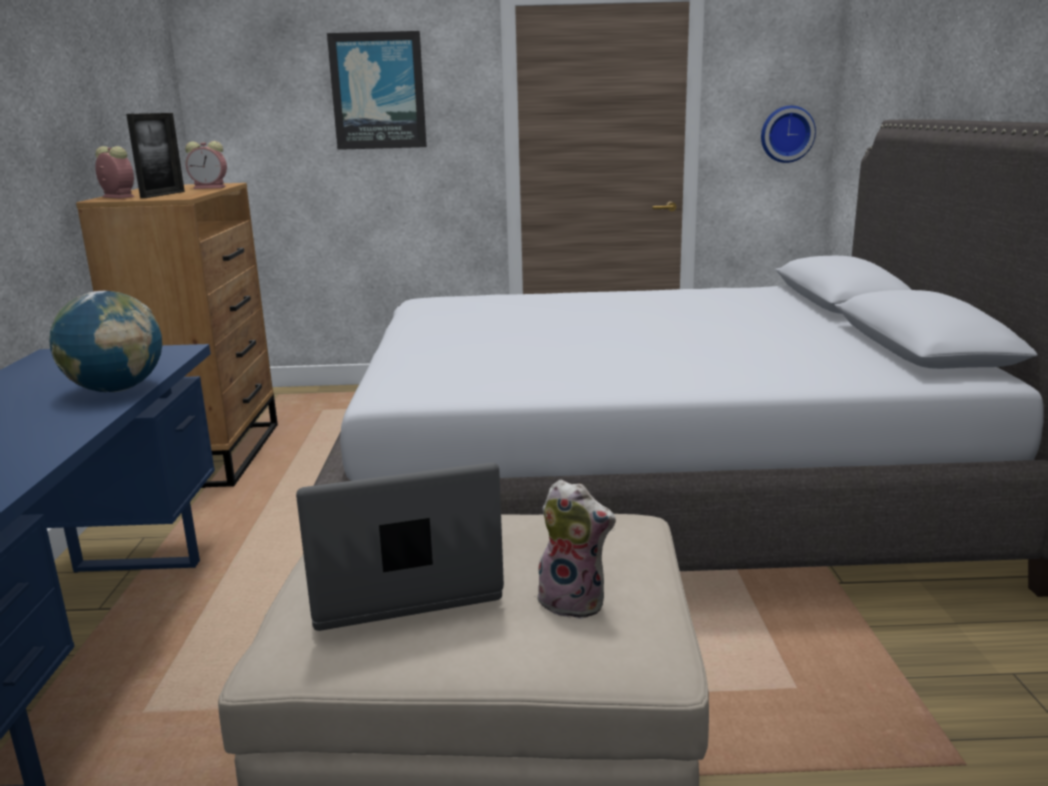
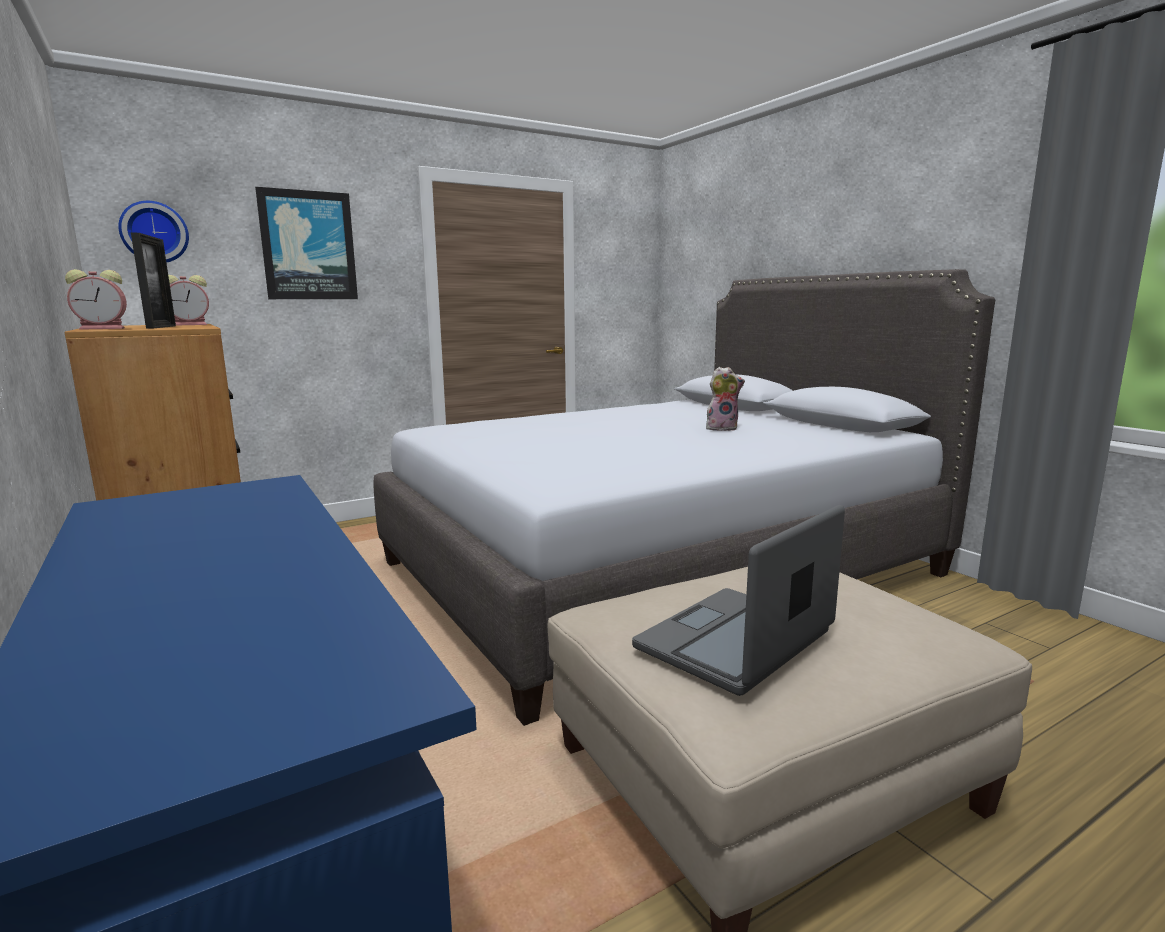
camera: 30 degrees left, 5 degrees down
globe [49,291,162,392] -> none
alarm clock [95,146,134,199] -> alarm clock turned 150 degrees clockwise [65,269,127,330]
plush toy [530,480,616,619] -> plush toy moved to [706,367,745,431]
wall clock [761,106,816,163] -> wall clock moved to [118,201,189,263]

